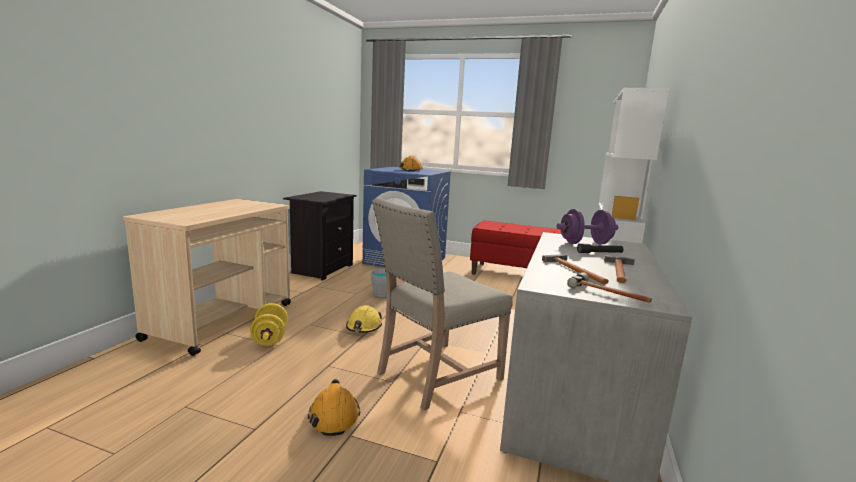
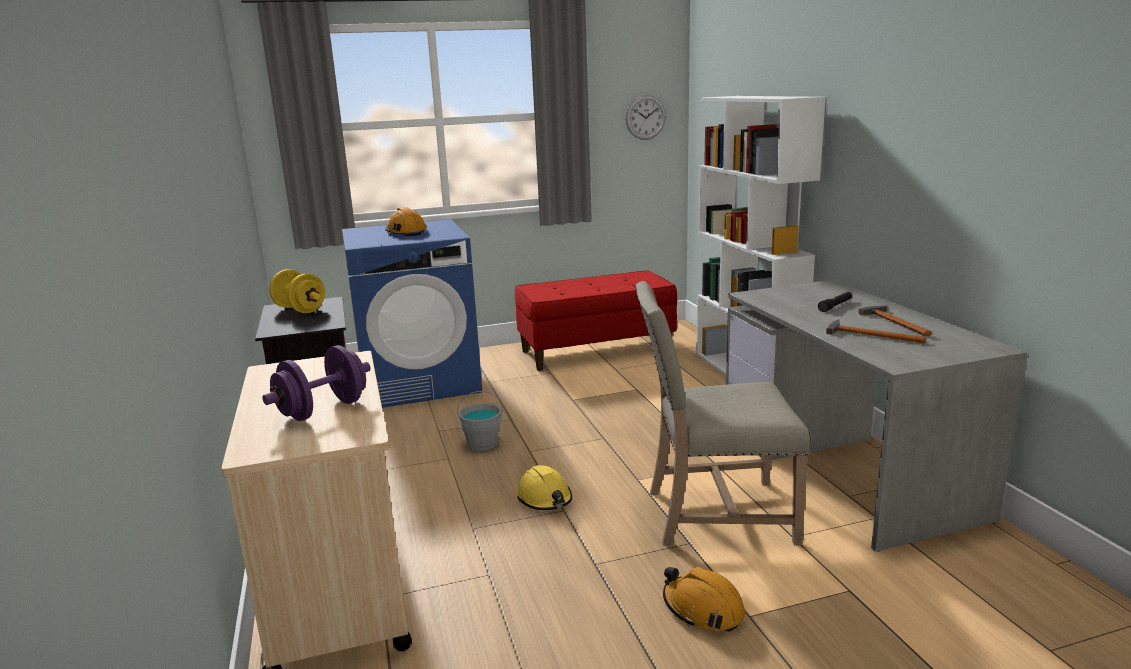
camera: 35 degrees left, 5 degrees up
yellow dumbbell [250,303,288,346] -> yellow dumbbell moved to [269,269,325,313]
beige chair [372,198,513,410] -> beige chair turned 75 degrees clockwise [635,281,812,546]
purple dumbbell [557,209,618,244] -> purple dumbbell moved to [262,345,371,421]
hammer [567,272,652,303] -> none
none -> wall clock [626,95,666,140]

